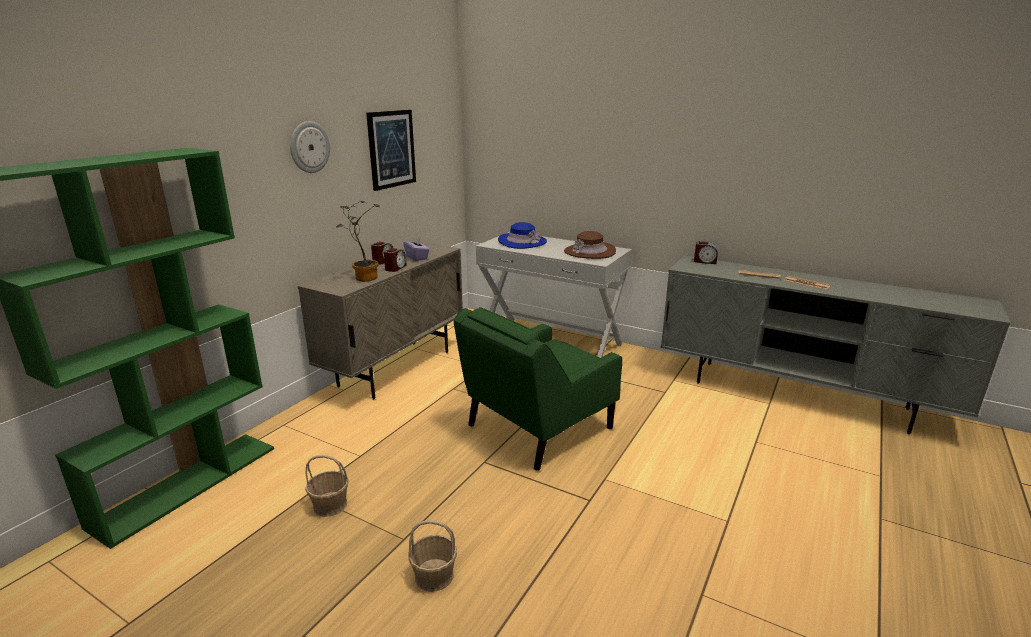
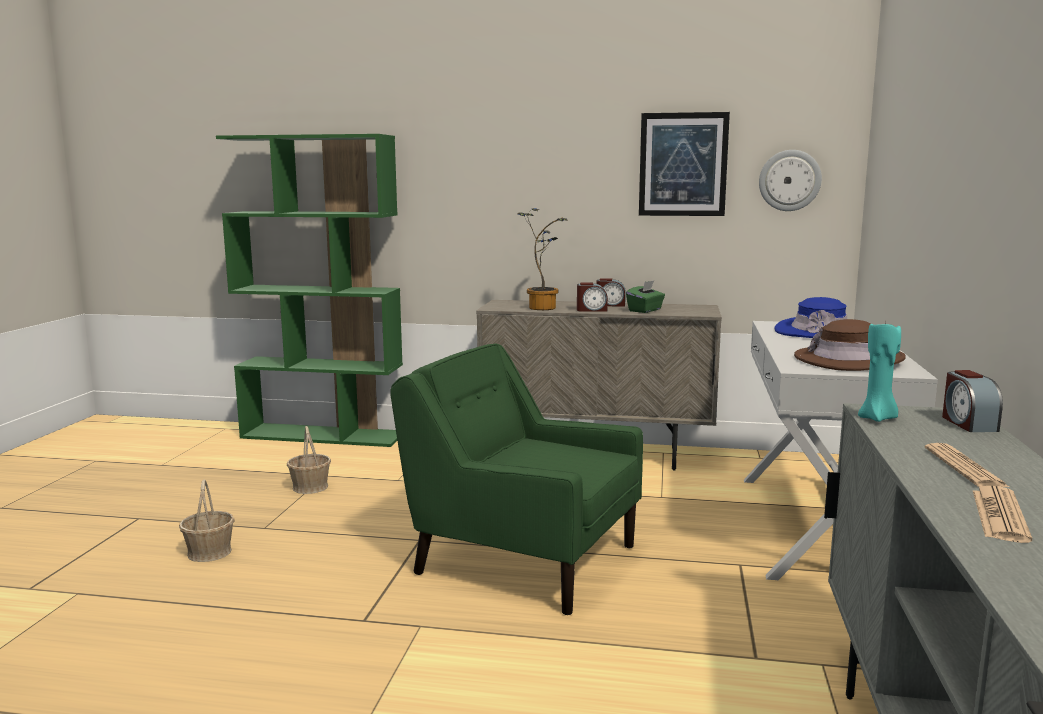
camera: 70 degrees right, 10 degrees down
wall clock [290,121,330,173] -> wall clock moved to [759,150,822,211]
purple tissue box [403,236,429,261] -> green tissue box [626,280,665,313]
none -> turquoise candle [858,322,901,422]

